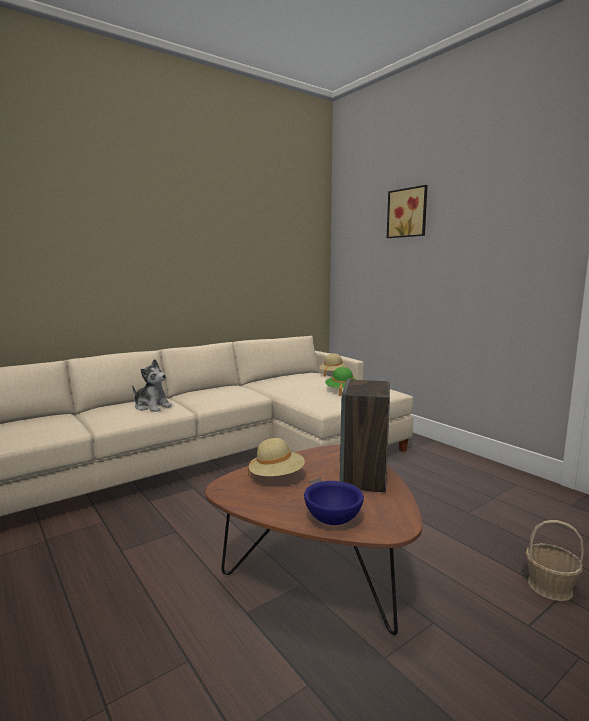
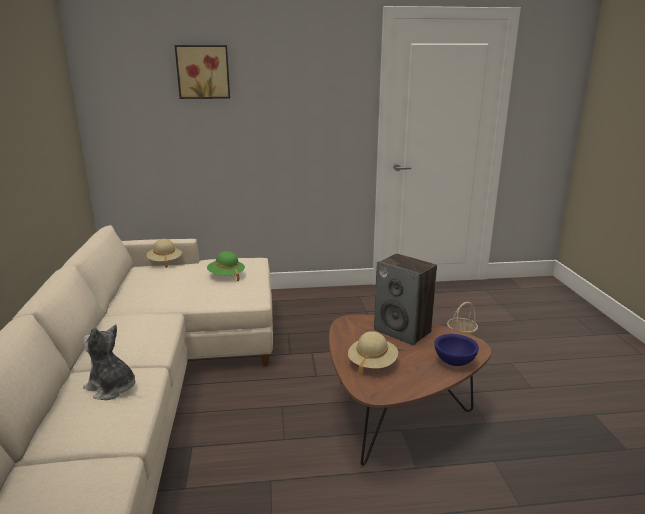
camera: 60 degrees left, 10 degrees up
plush toy [132,359,172,412] -> plush toy turned 120 degrees counterclockwise [83,325,135,400]

